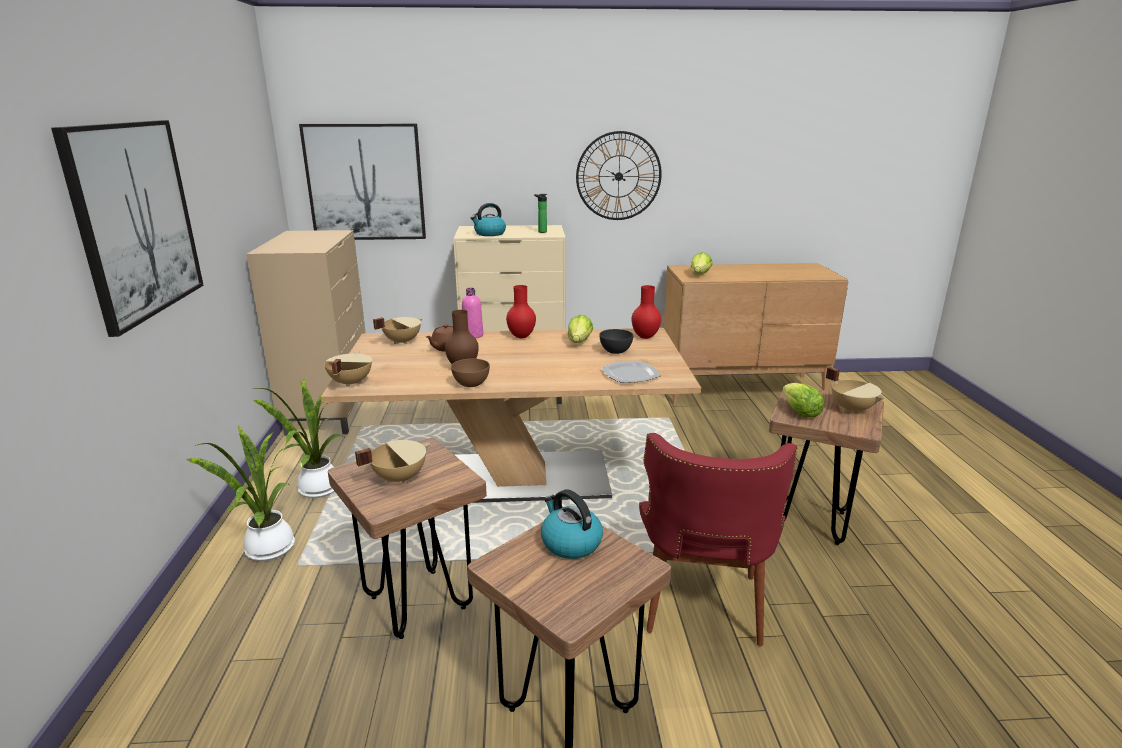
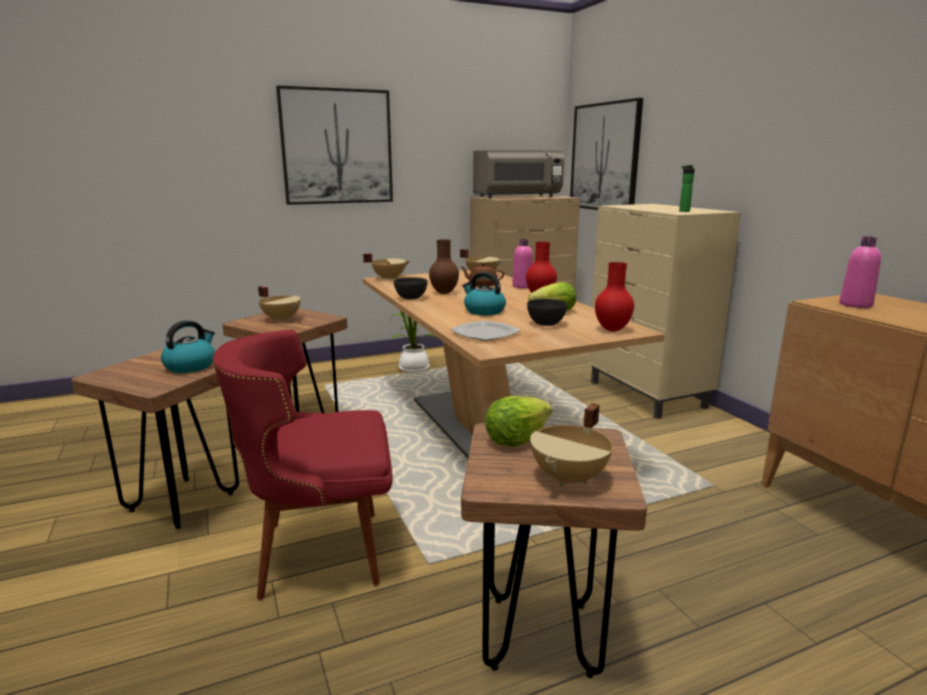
camera: 70 degrees right, 5 degrees down
potted plant [186,425,295,561] -> none
brown bowl [451,359,490,387] -> grey bowl [394,277,428,300]
kettle [471,203,506,236] -> kettle moved to [462,272,506,315]
wall clock [576,131,662,220] -> none
lettuce [690,252,712,275] -> pink bottle [839,236,881,308]
none -> grey microwave [473,150,565,198]

